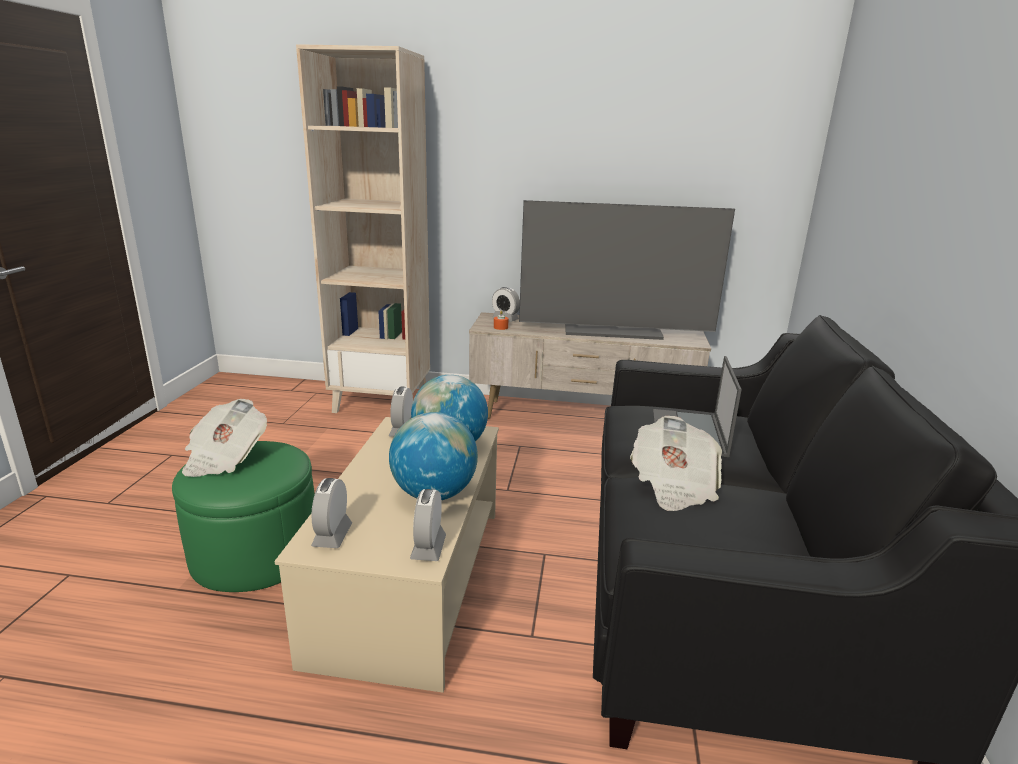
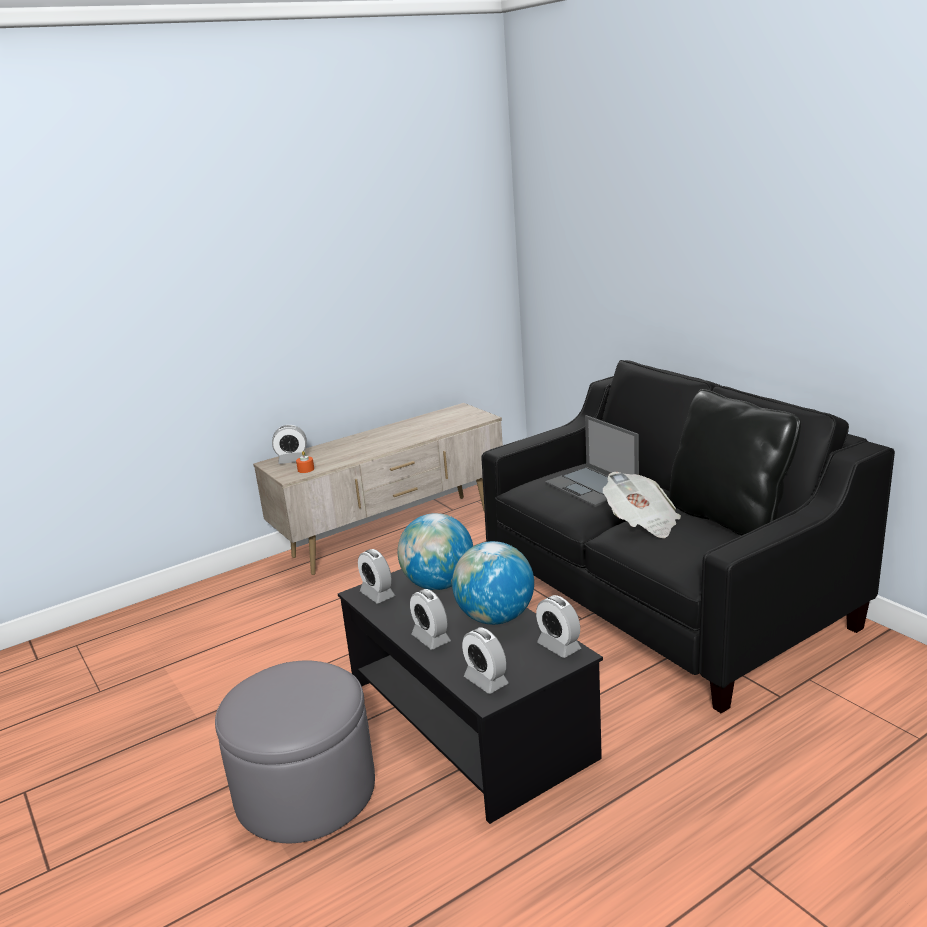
camera: 40 degrees left, 0 degrees up
green ottoman [172,441,315,592] -> grey ottoman [215,660,375,843]
newspaper [182,399,267,477] -> none
beige coffee table [275,417,499,693] -> black coffee table [338,569,603,824]
beige bookcase [296,44,430,413] -> none
television [519,200,735,340] -> none
none -> alarm clock [410,589,451,649]
none -> black pillow [669,389,801,535]

